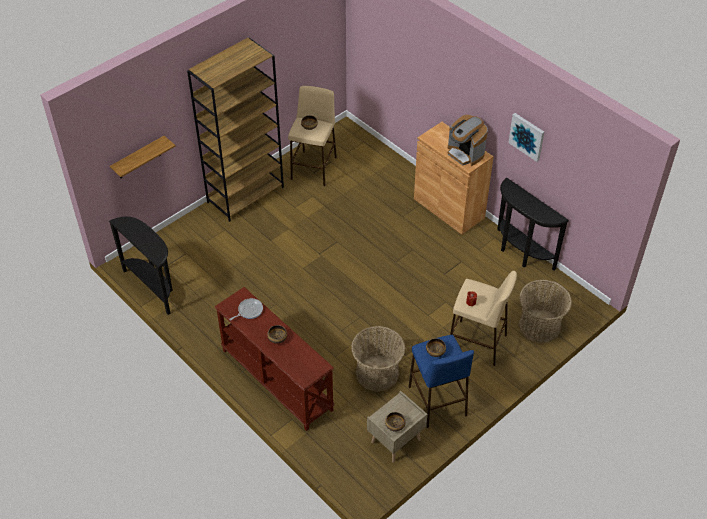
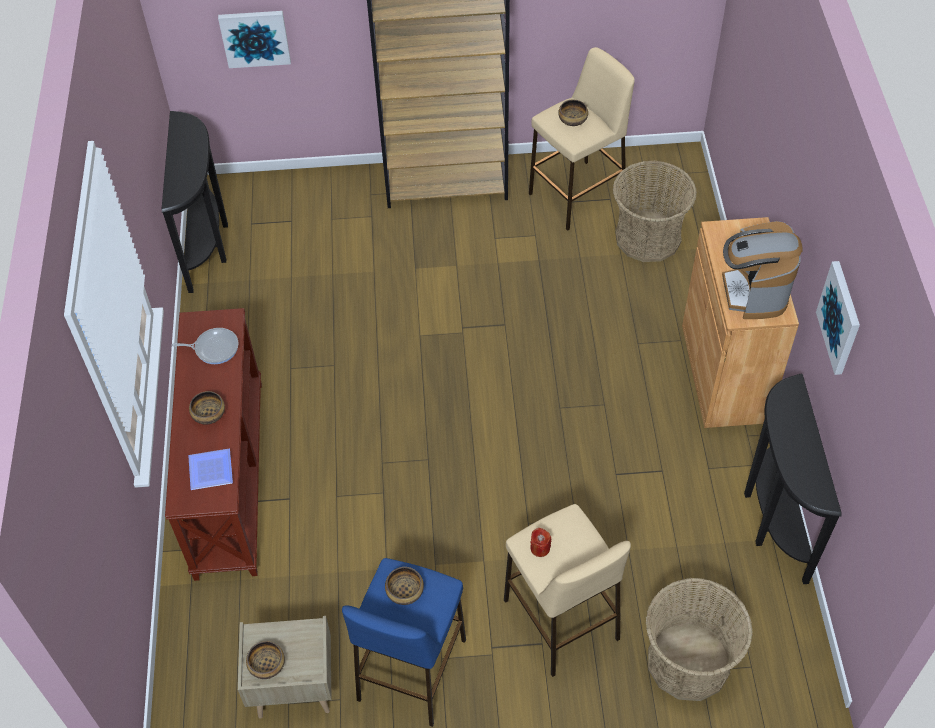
camera: 40 degrees right, 5 degrees up
shelf [110,136,175,178] -> picture [218,11,291,68]
basket [351,326,405,392] -> basket moved to [613,161,697,262]
none -> plate [188,449,233,490]

